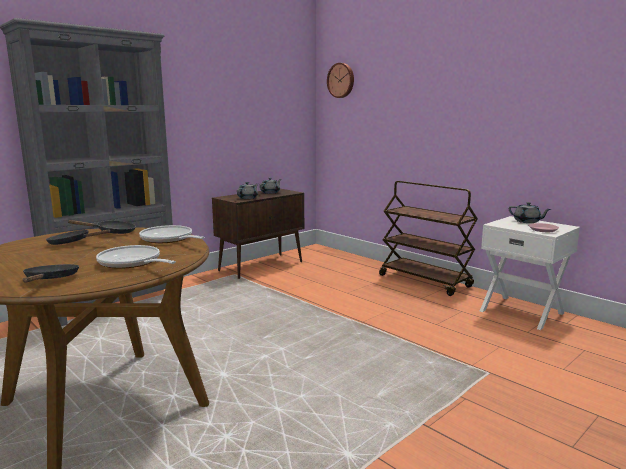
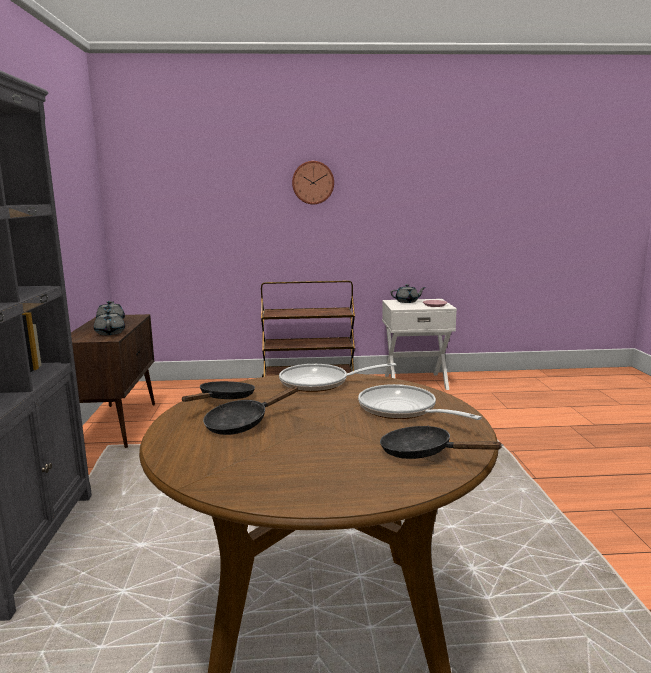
camera: 50 degrees left, 0 degrees up
frying pan [96,245,176,269] -> frying pan turned 60 degrees clockwise [358,384,482,420]
wall clock [327,63,354,98] -> wall clock moved to [292,161,334,204]

